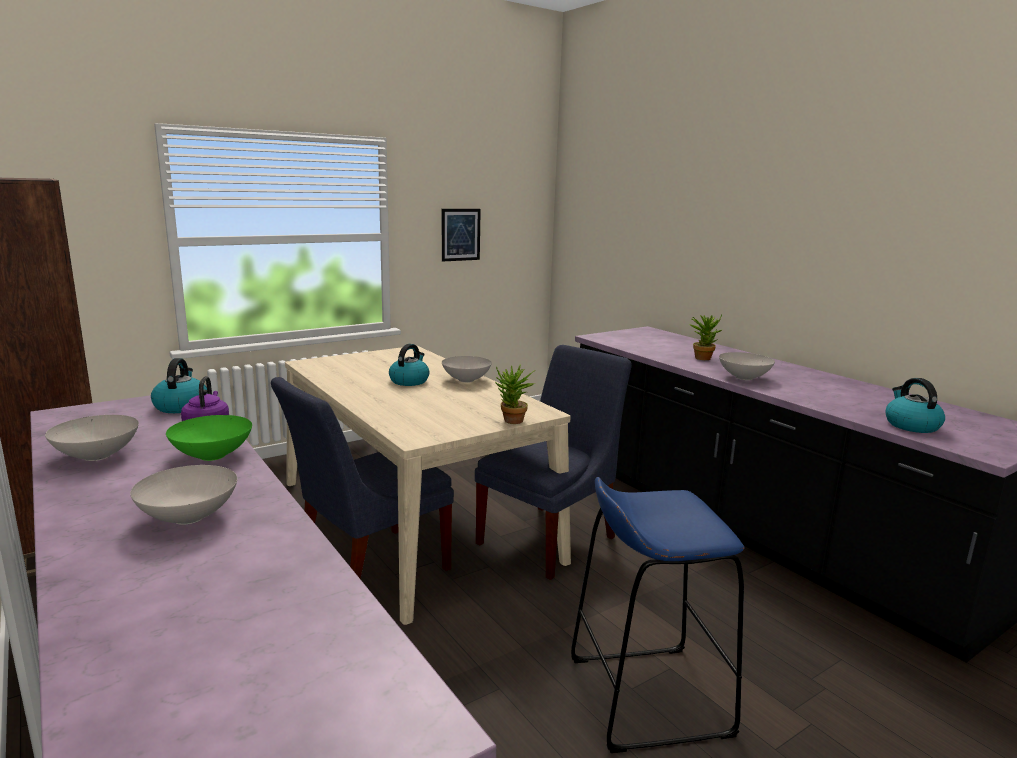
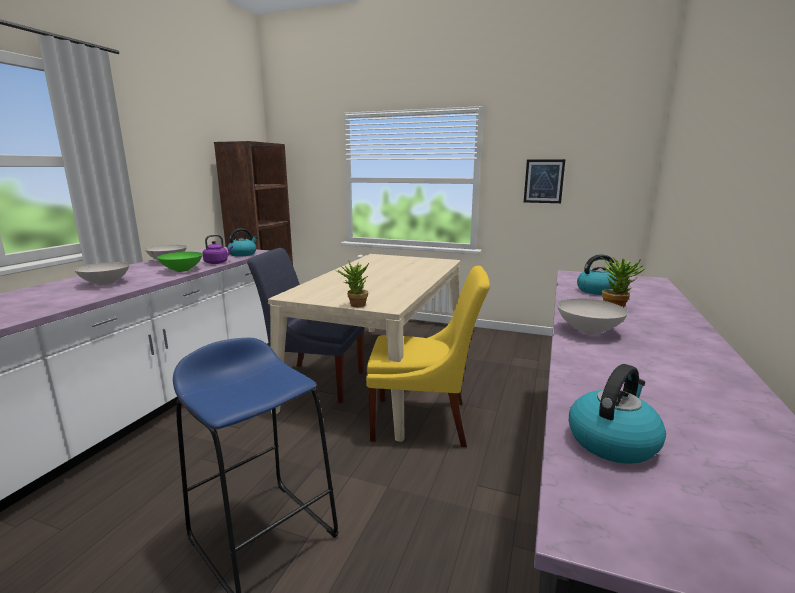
camera: 55 degrees right, 0 degrees up
kettle [389,344,430,386] -> kettle moved to [577,254,617,295]
white bowl [442,356,492,383] -> none
blue chair [475,345,632,580] -> yellow chair [366,266,490,447]

